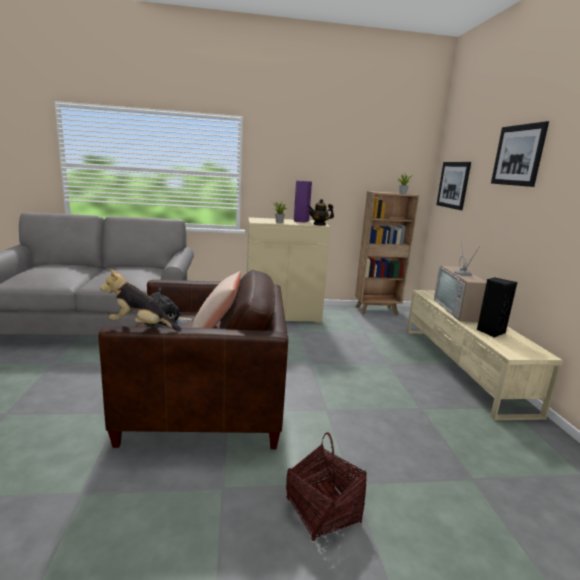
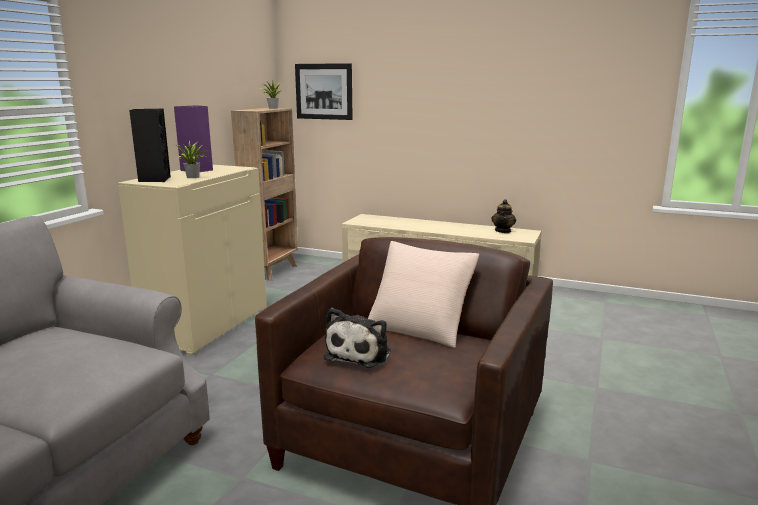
camera: 60 degrees left, 0 degrees up
plush toy [100,269,181,331] -> none
basket [286,432,367,541] -> none
teapot [308,199,334,226] -> teapot moved to [491,199,516,233]
television [434,241,487,322] -> none
black speaker [477,277,517,338] -> black speaker moved to [129,109,171,182]
picture [491,121,549,187] -> none

